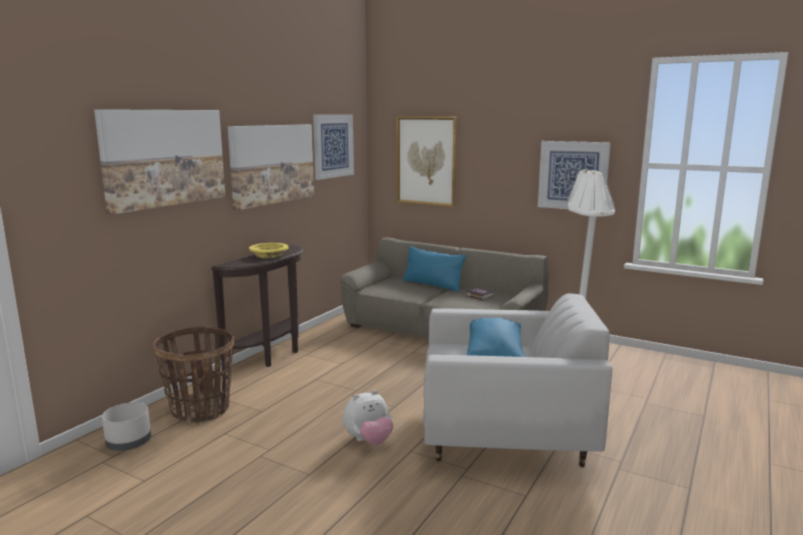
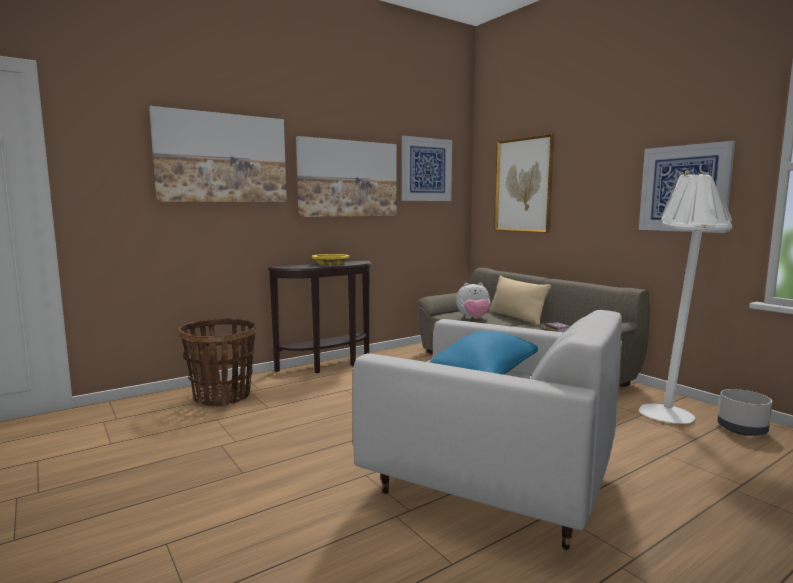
camera: 25 degrees right, 5 degrees down
grey planter [102,402,151,451] -> grey planter moved to [718,389,772,436]
plush toy [343,390,393,445] -> plush toy moved to [456,282,490,319]
blue pillow [403,246,466,292] -> beige pillow [489,276,551,325]

